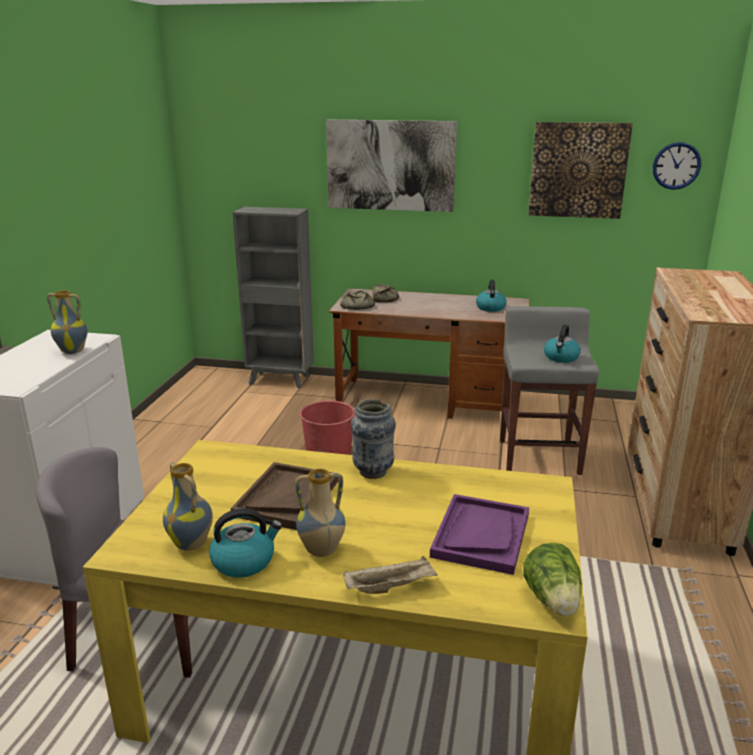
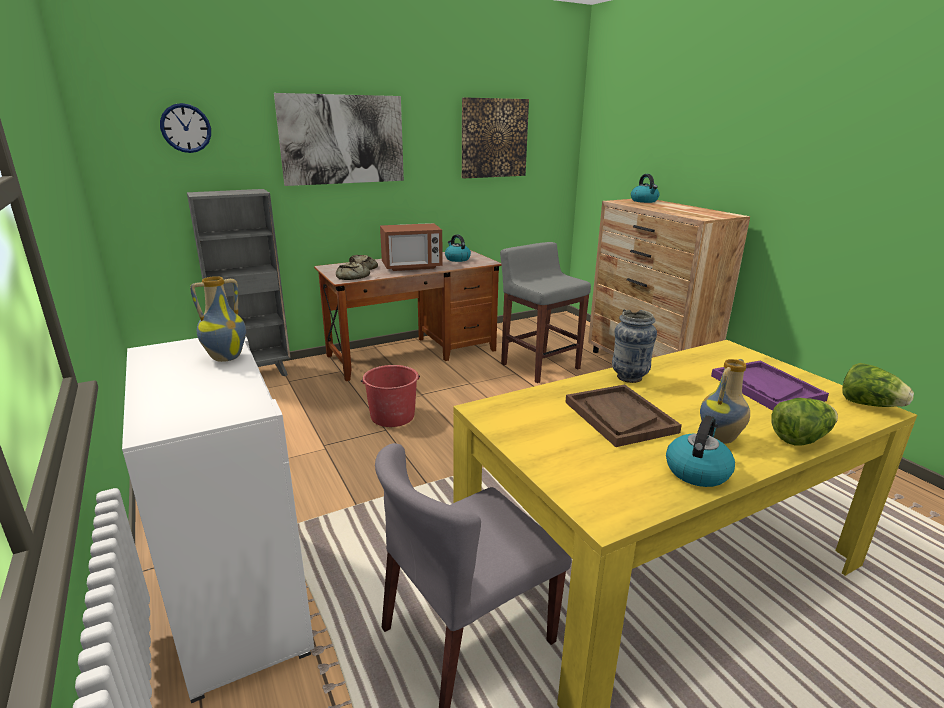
camera: 40 degrees left, 0 degrees up
vase [163,462,213,551] -> none
beige tray [343,556,438,594] -> lettuce [771,398,838,445]
kettle [544,325,581,363] -> kettle moved to [631,174,659,203]
wall clock [653,142,701,190] -> wall clock moved to [160,103,211,153]
none -> microwave [380,223,443,271]

